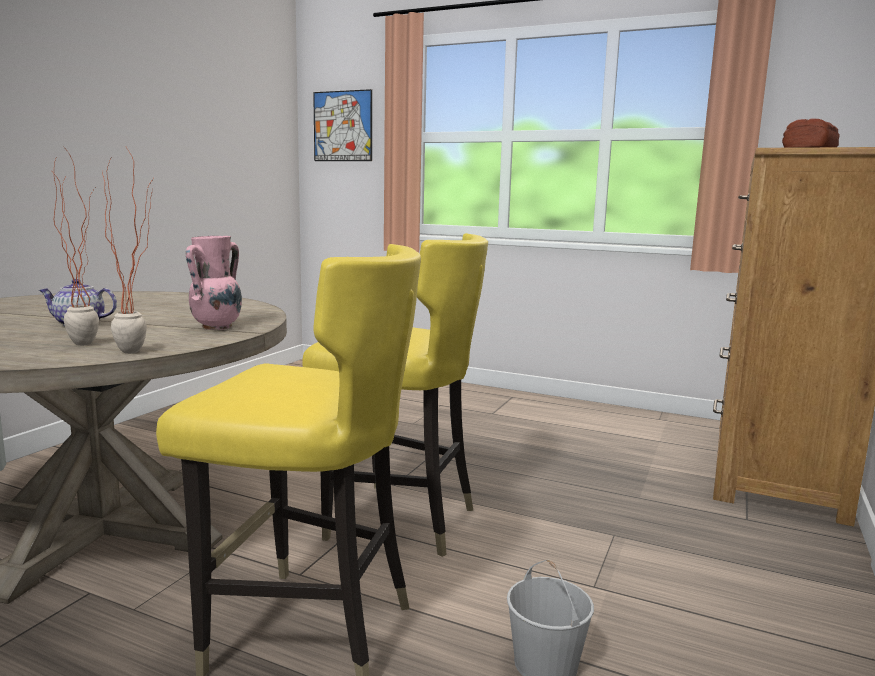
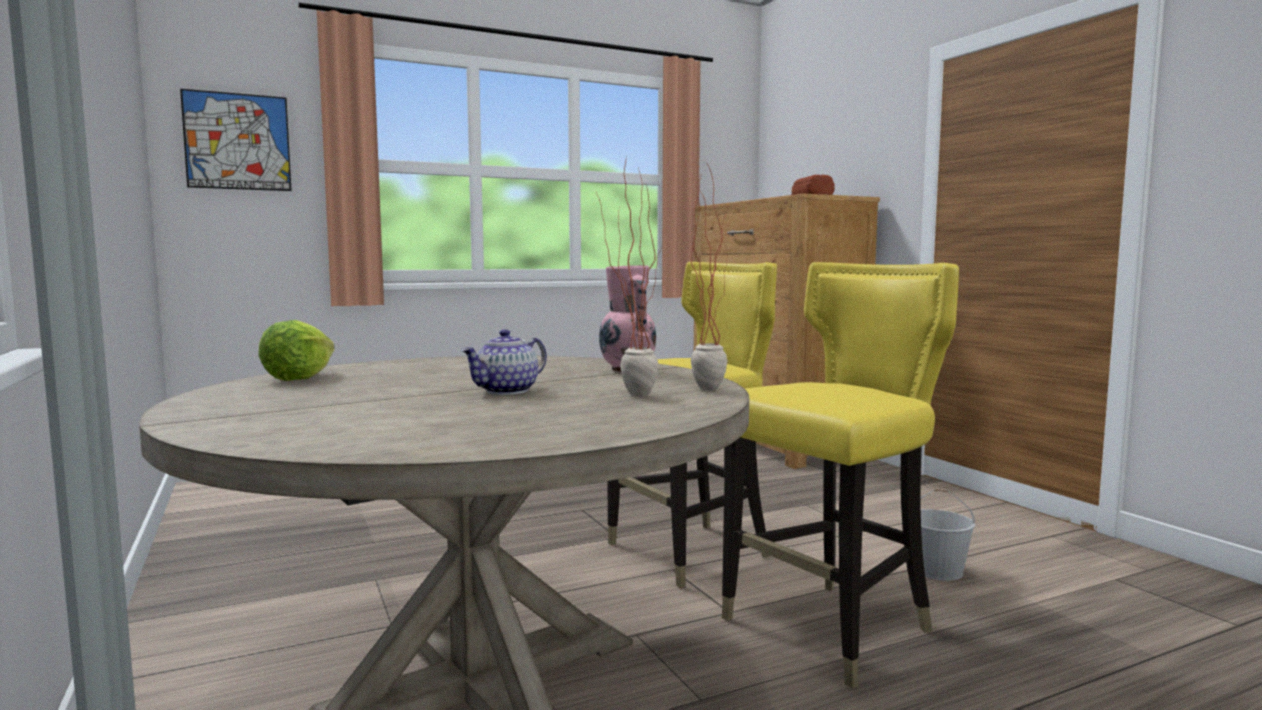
camera: 50 degrees left, 5 degrees down
none -> lettuce [258,320,335,381]

